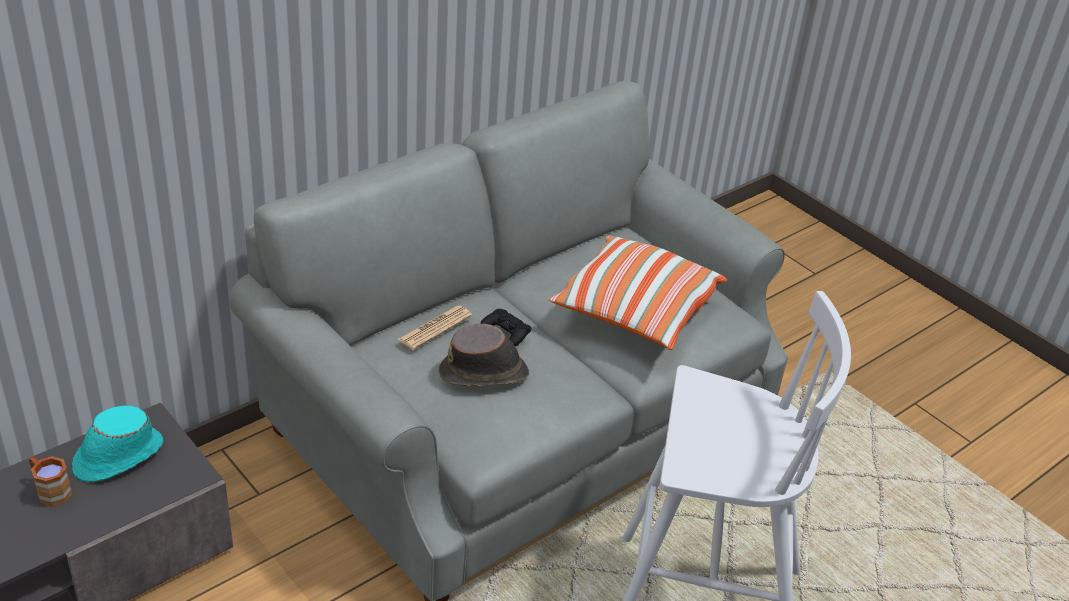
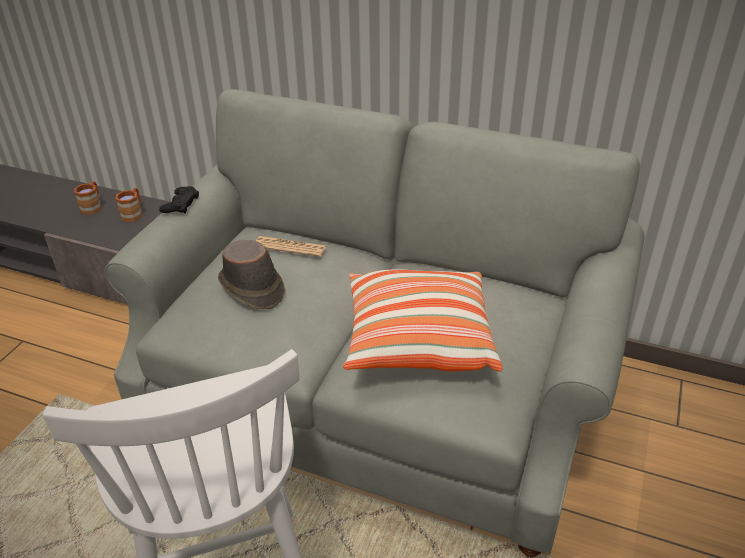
camera: 65 degrees right, 0 degrees up
turquoise hat [72,406,163,482] -> brown mug [115,188,142,222]
black game controller [481,309,532,346] -> black game controller moved to [159,186,199,213]

